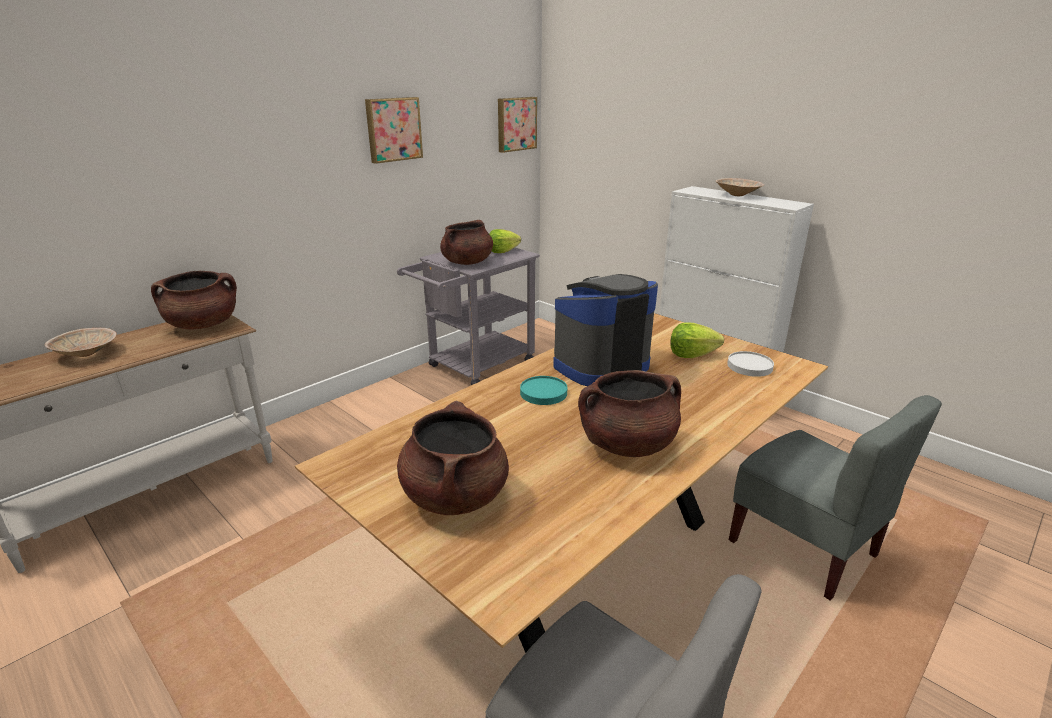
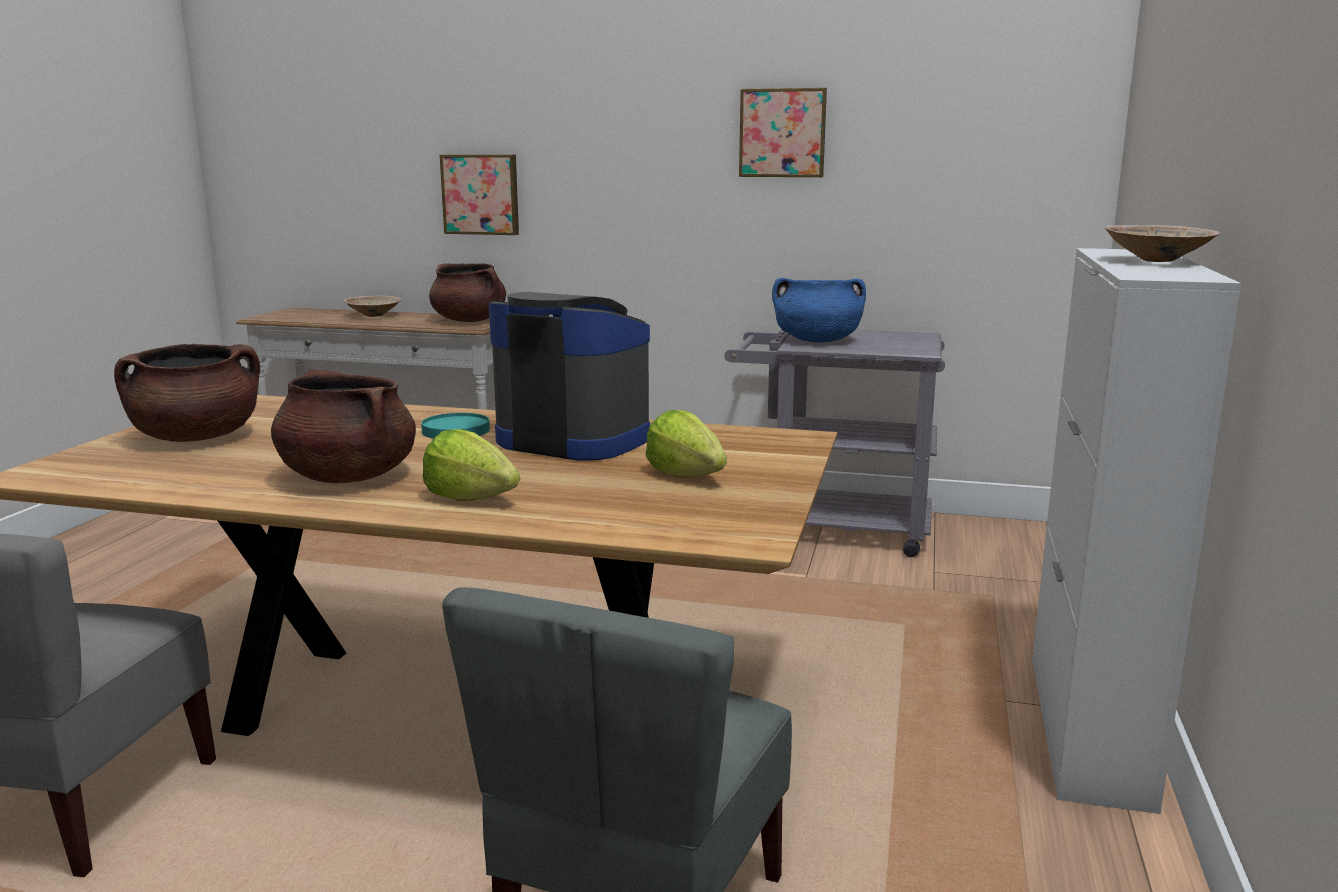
camera: 60 degrees right, 10 degrees down
brown cooking pot [440,220,493,265] -> blue cooking pot [772,278,866,343]
lettuce [489,229,521,253] -> lettuce moved to [423,429,520,501]
picture [498,97,537,153] -> picture moved to [440,154,519,235]
white plate [727,351,774,377] -> none

